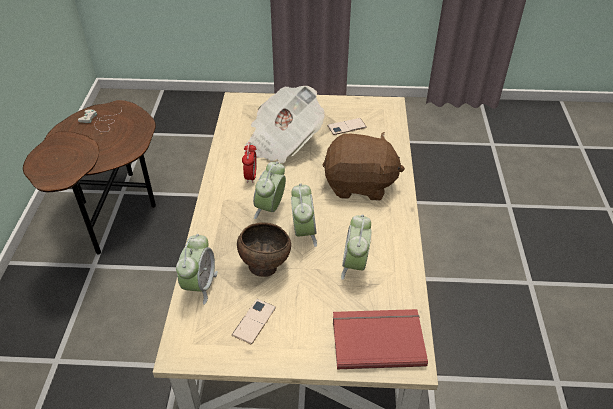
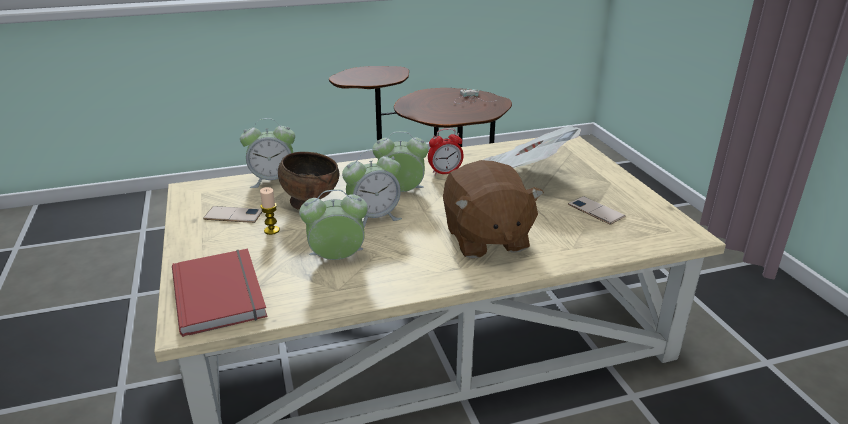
camera: 70 degrees right, 15 degrees down
none -> candle [260,187,280,235]

